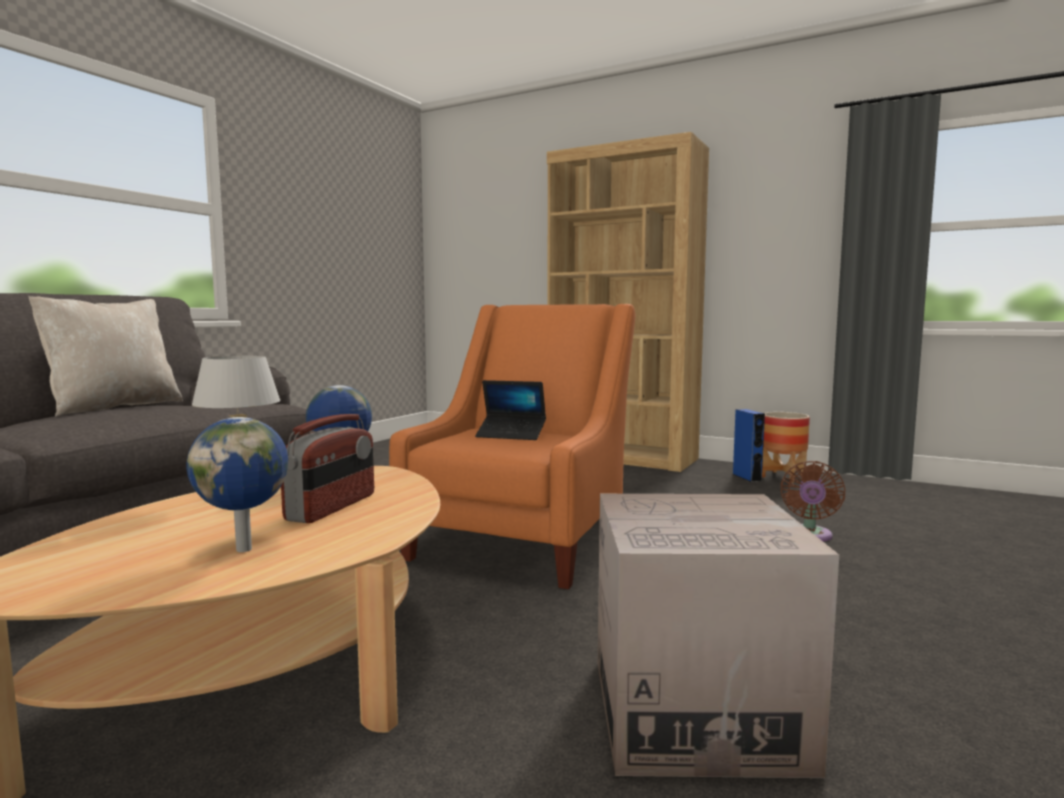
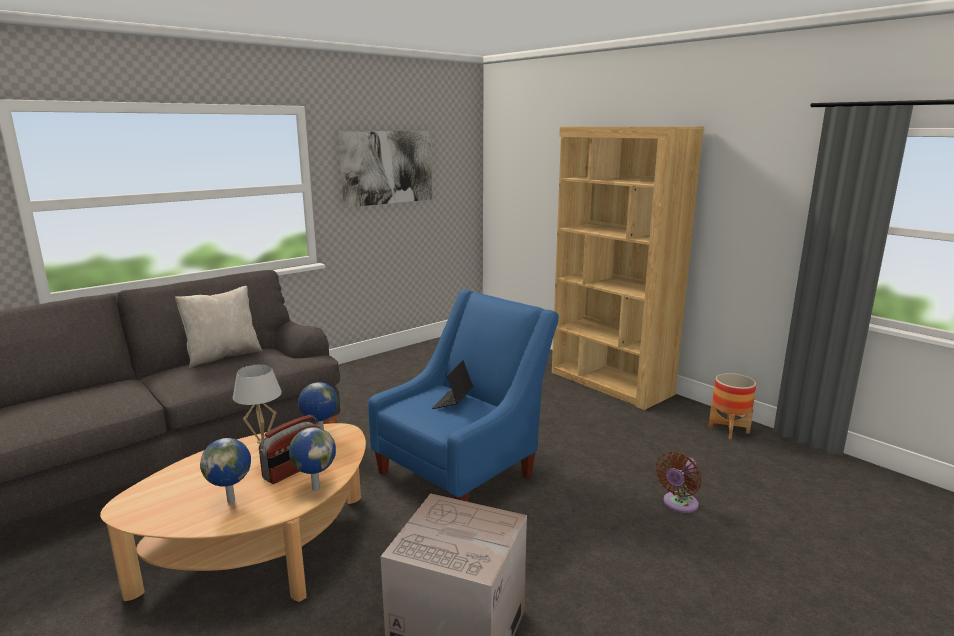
camera: 20 degrees right, 10 degrees up
orange armchair [389,304,635,589] -> blue armchair [368,289,559,502]
laptop [475,380,546,440] -> laptop turned 75 degrees clockwise [432,360,473,409]
blue speaker [733,409,765,482] -> none
none -> globe [289,427,336,491]
none -> picture [339,131,432,208]

